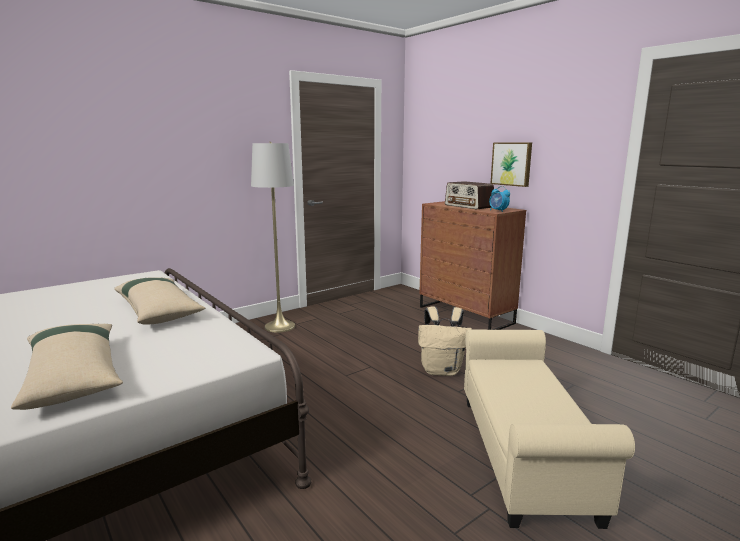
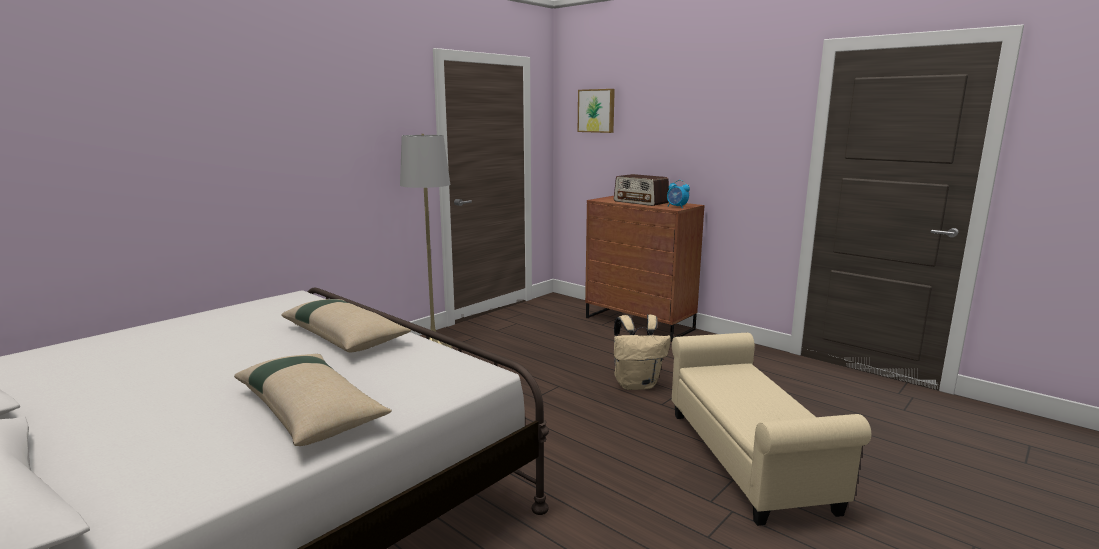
camera: 10 degrees left, 0 degrees up
picture [490,142,532,187] -> picture moved to [578,89,615,133]

